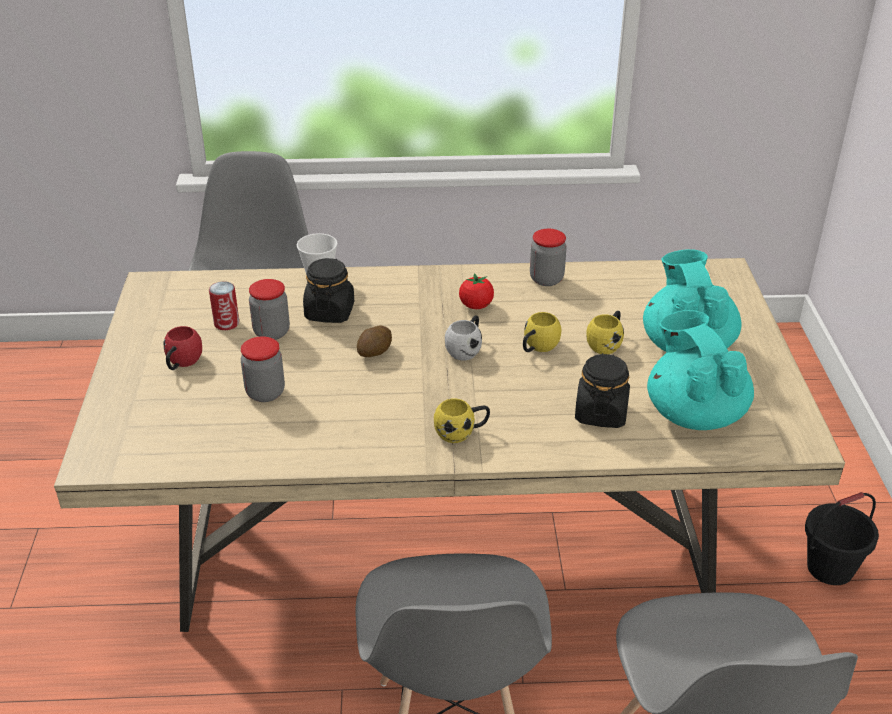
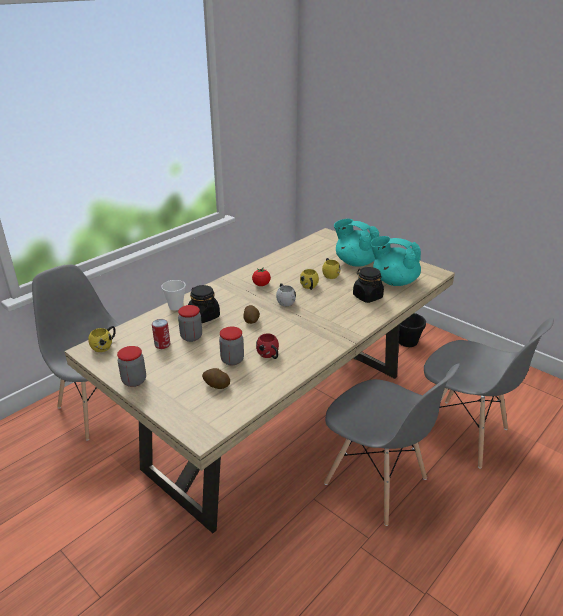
camera: 45 degrees left, 5 degrees down
red mug [164,326,202,370] -> red mug moved to [256,334,279,359]
yellow mug [434,398,490,443] -> yellow mug moved to [88,326,116,352]
jar [530,229,567,286] -> jar moved to [117,346,146,387]
none -> potato [202,368,230,389]

